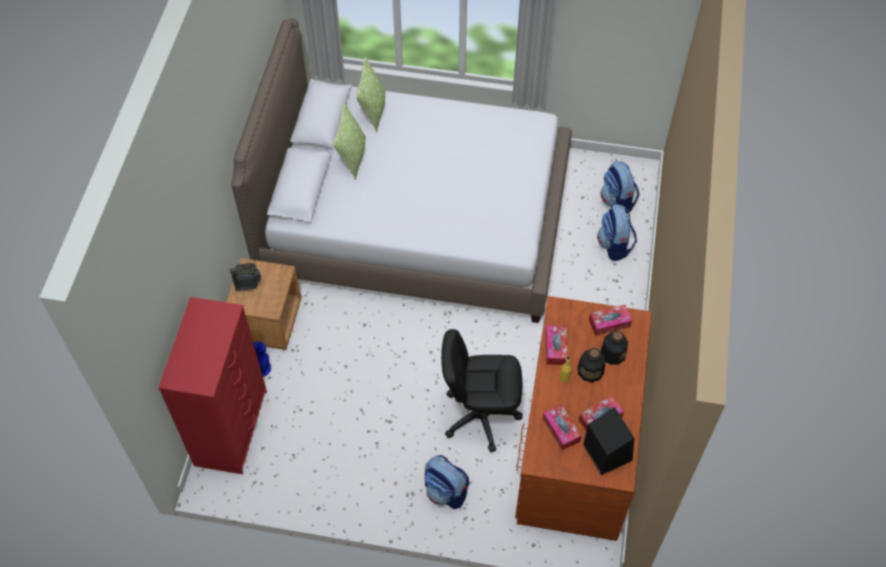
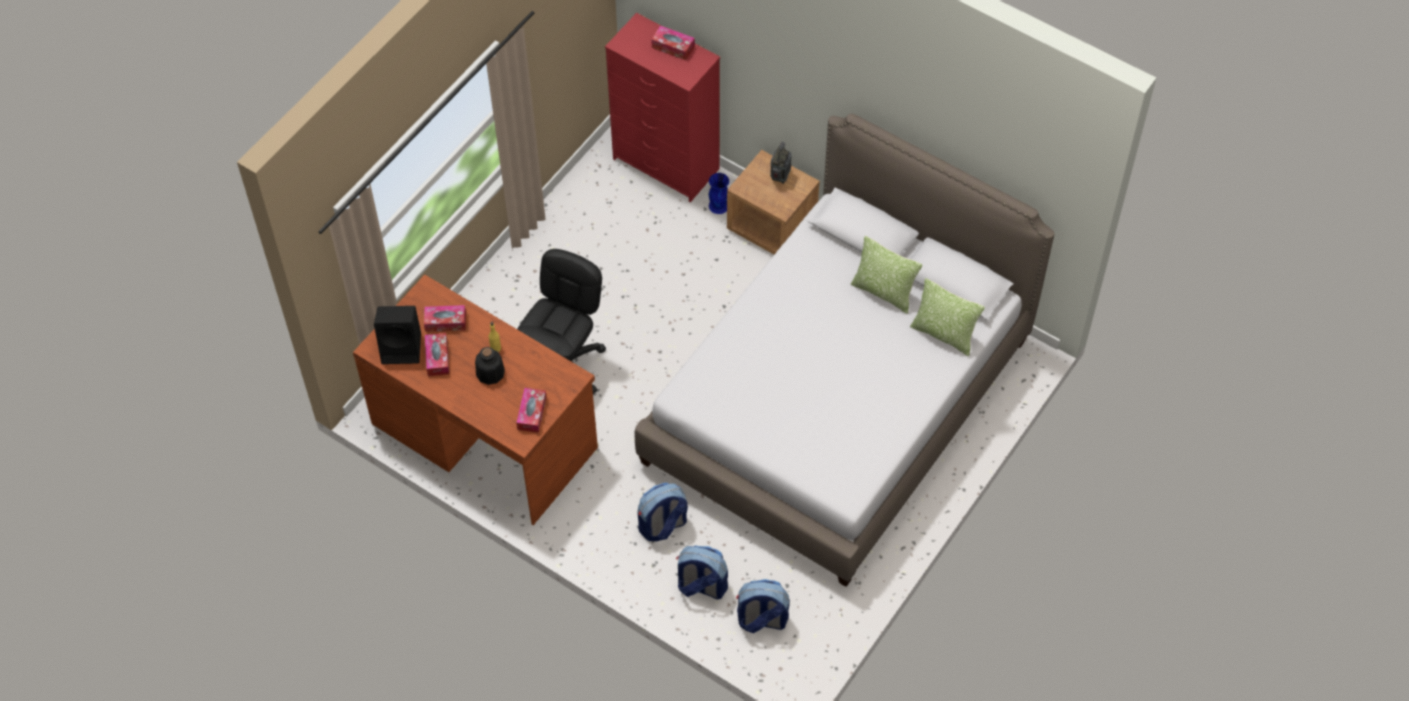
camera: 115 degrees right, 0 degrees up
backpack [425,455,469,509] -> backpack moved to [638,483,688,541]
tissue box [545,325,567,365] -> tissue box moved to [651,26,695,60]
bottle [600,331,628,365] -> none

